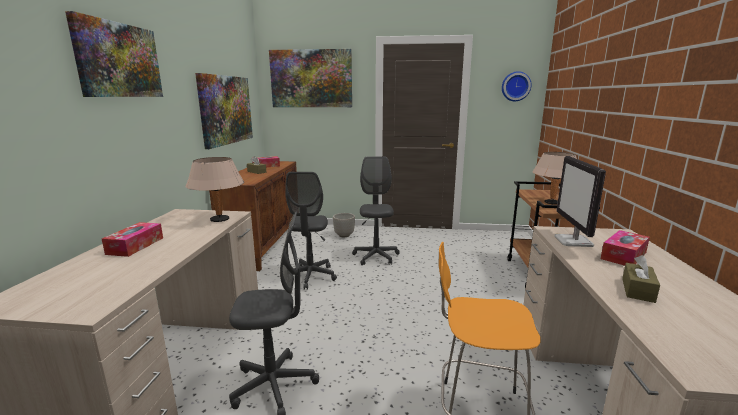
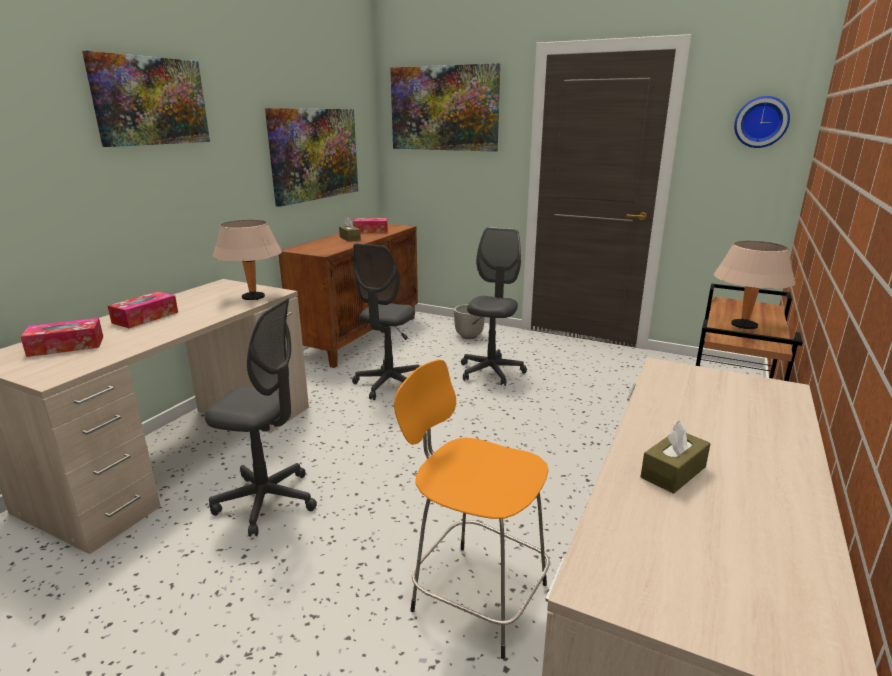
camera: 20 degrees right, 5 degrees up
monitor [554,156,606,247] -> none
tissue box [601,230,650,266] -> tissue box moved to [20,318,103,357]

